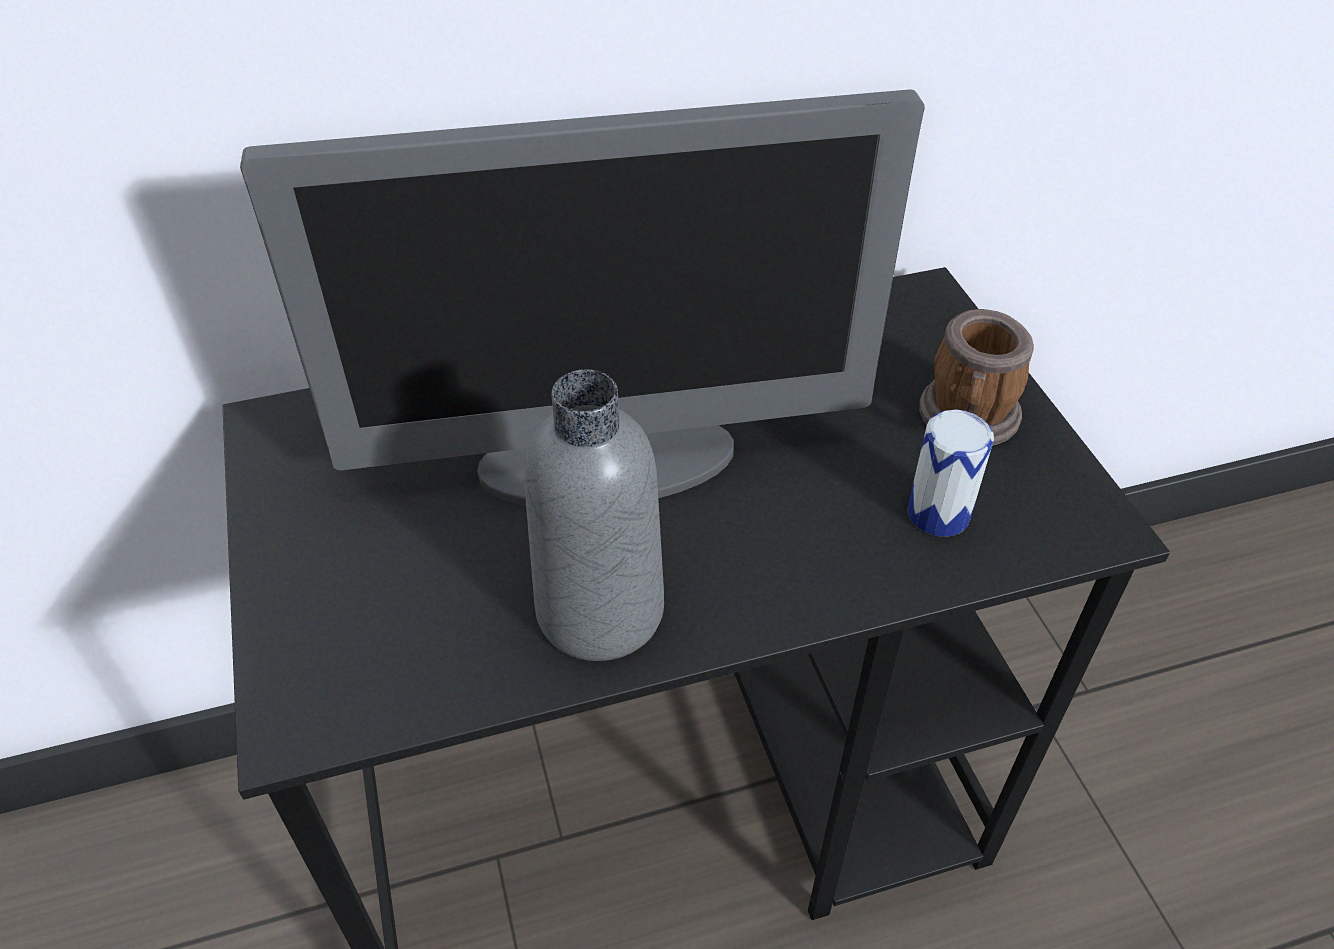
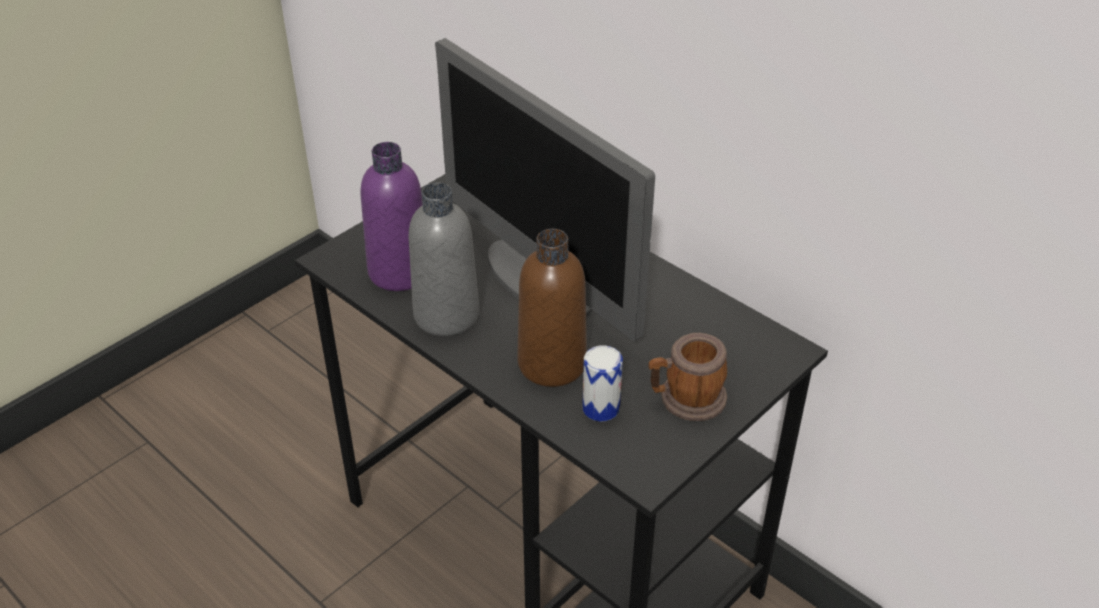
camera: 60 degrees right, 5 degrees down
none -> purple bottle [361,142,423,291]
none -> brown bottle [517,229,587,387]

